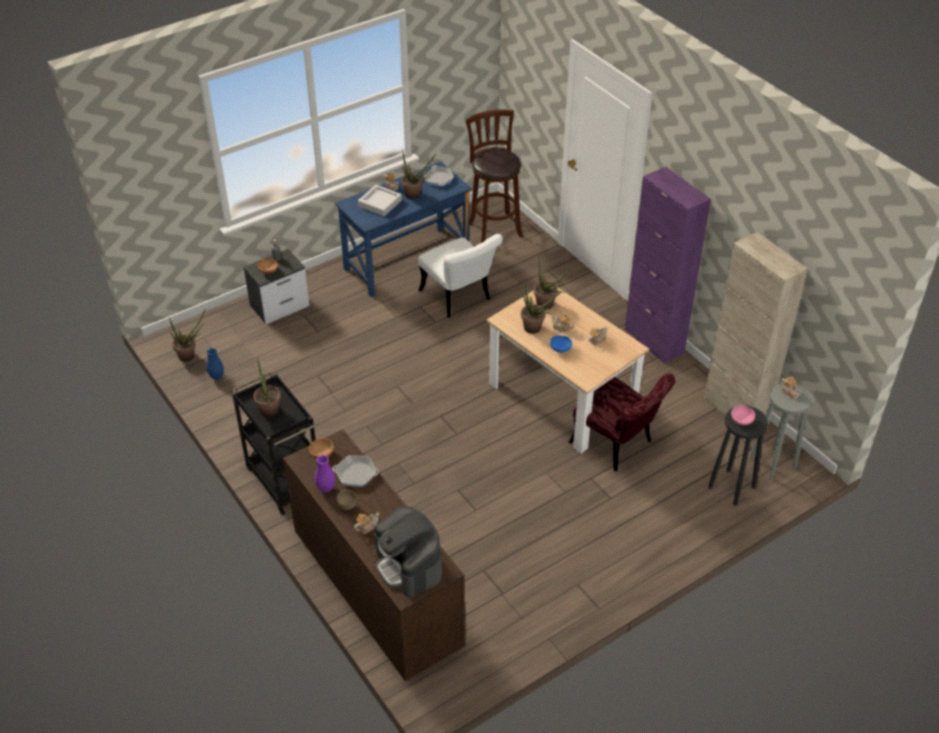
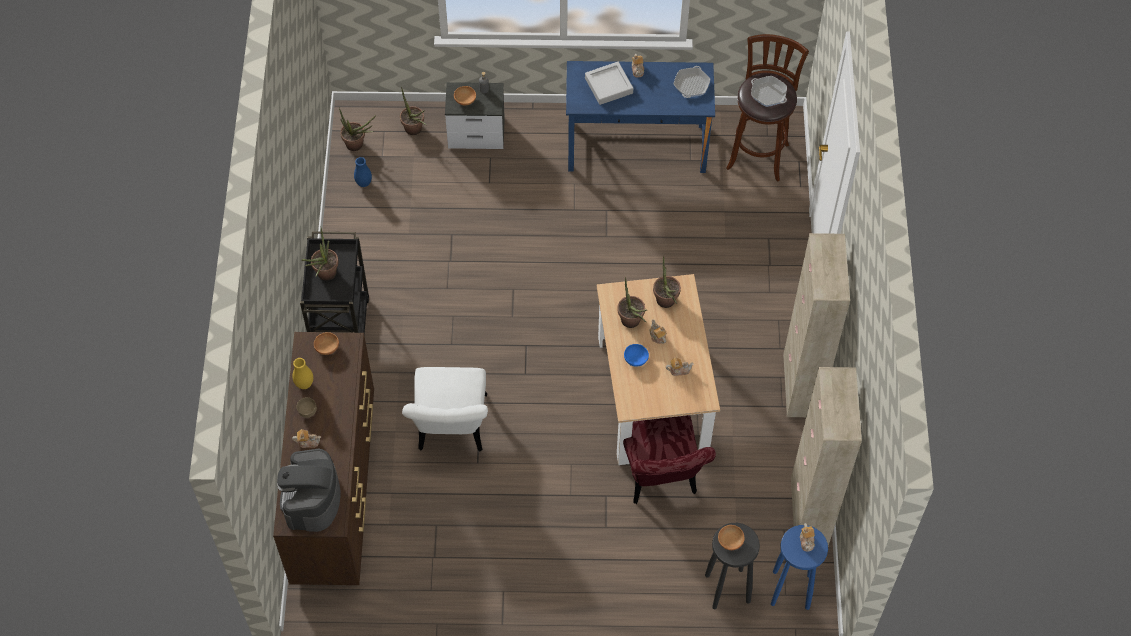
camera: 35 degrees right, 15 degrees up
purple vase [315,455,335,493] -> yellow vase [292,358,313,389]
frying pan [332,455,379,487] -> frying pan moved to [751,76,787,107]
potted plant [401,149,436,199] -> potted plant moved to [400,87,426,135]
white chair [418,234,503,318] -> white chair moved to [402,367,488,452]
purple cabinet [625,167,711,364] -> beige cabinet [783,233,850,417]
pink bowl [731,405,755,425] -> brown bowl [718,525,745,550]
grey stool [750,383,813,480] -> blue stool [771,525,828,610]

